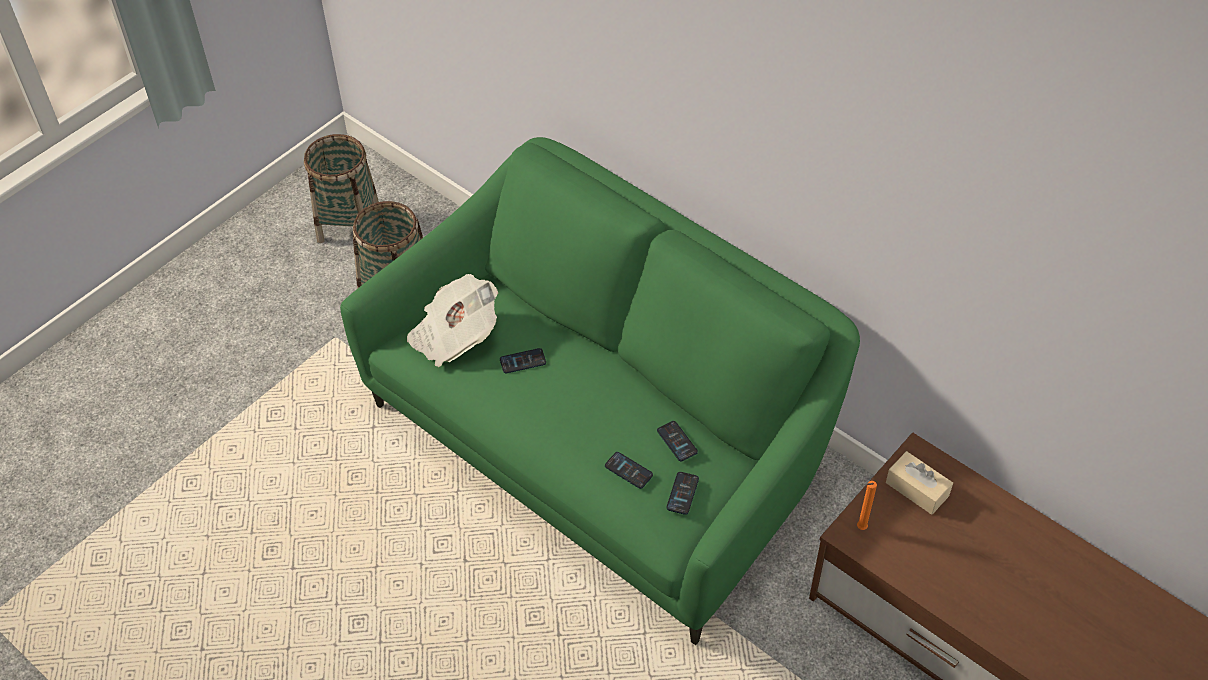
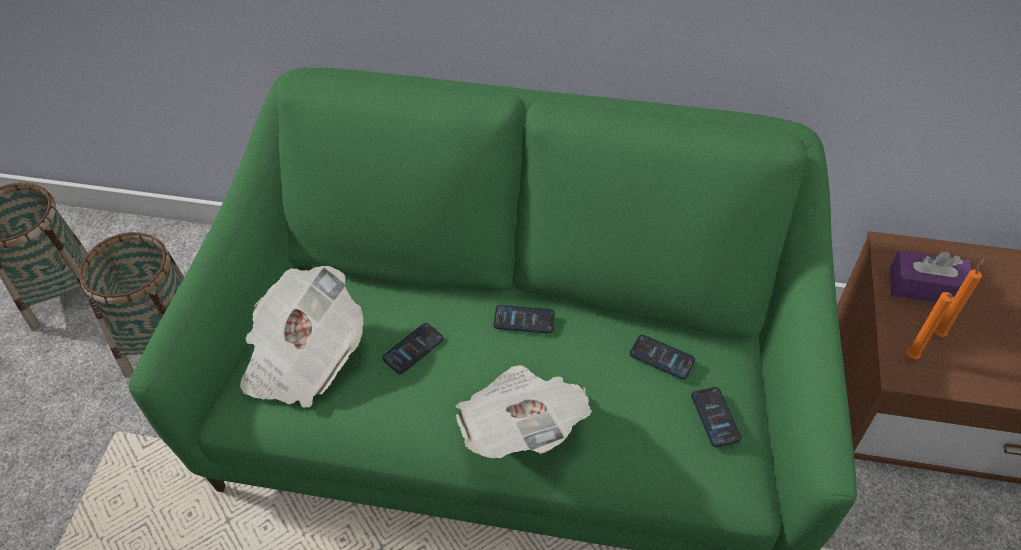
camera: 30 degrees left, 0 degrees up
phone [605,452,653,489] -> phone moved to [493,305,555,334]
beige tissue box [886,451,953,515] -> purple tissue box [890,250,972,303]
none -> newspaper [455,365,592,458]
none -> orange candle [934,258,984,337]

